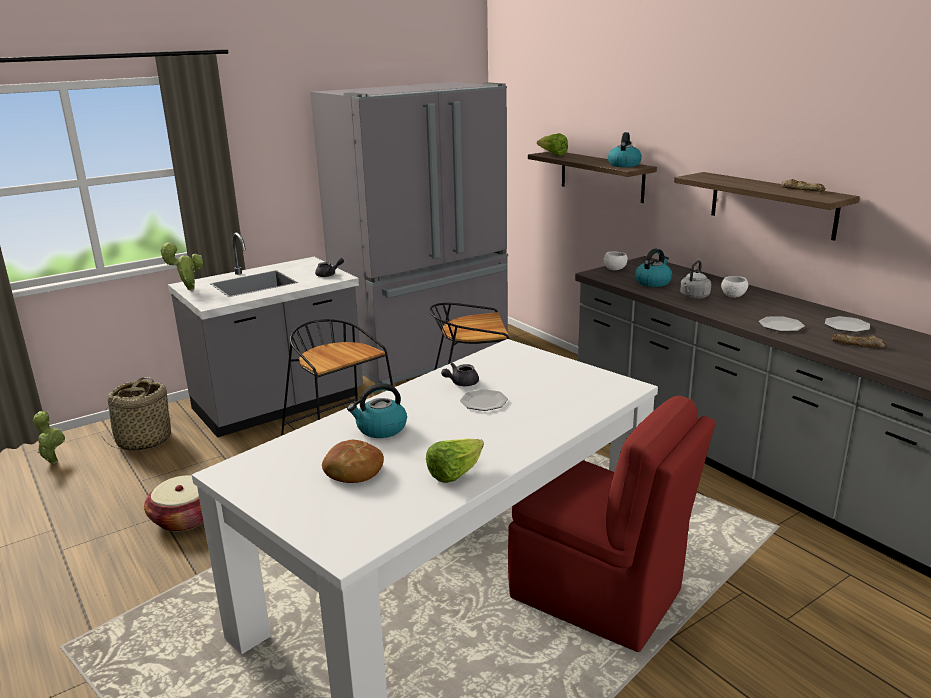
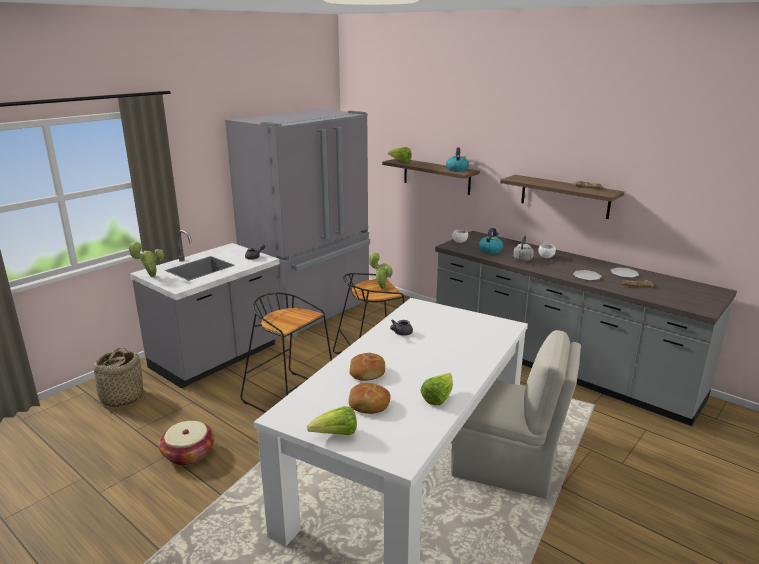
camera: 15 degrees left, 0 degrees up
potted plant [33,411,65,464] -> potted plant moved to [369,252,393,289]
kettle [347,383,407,438] -> bread [349,353,385,381]
plate [460,389,508,411] -> none
red chair [508,395,715,652] -> beige chair [451,330,581,499]
none -> lettuce [307,406,357,435]

